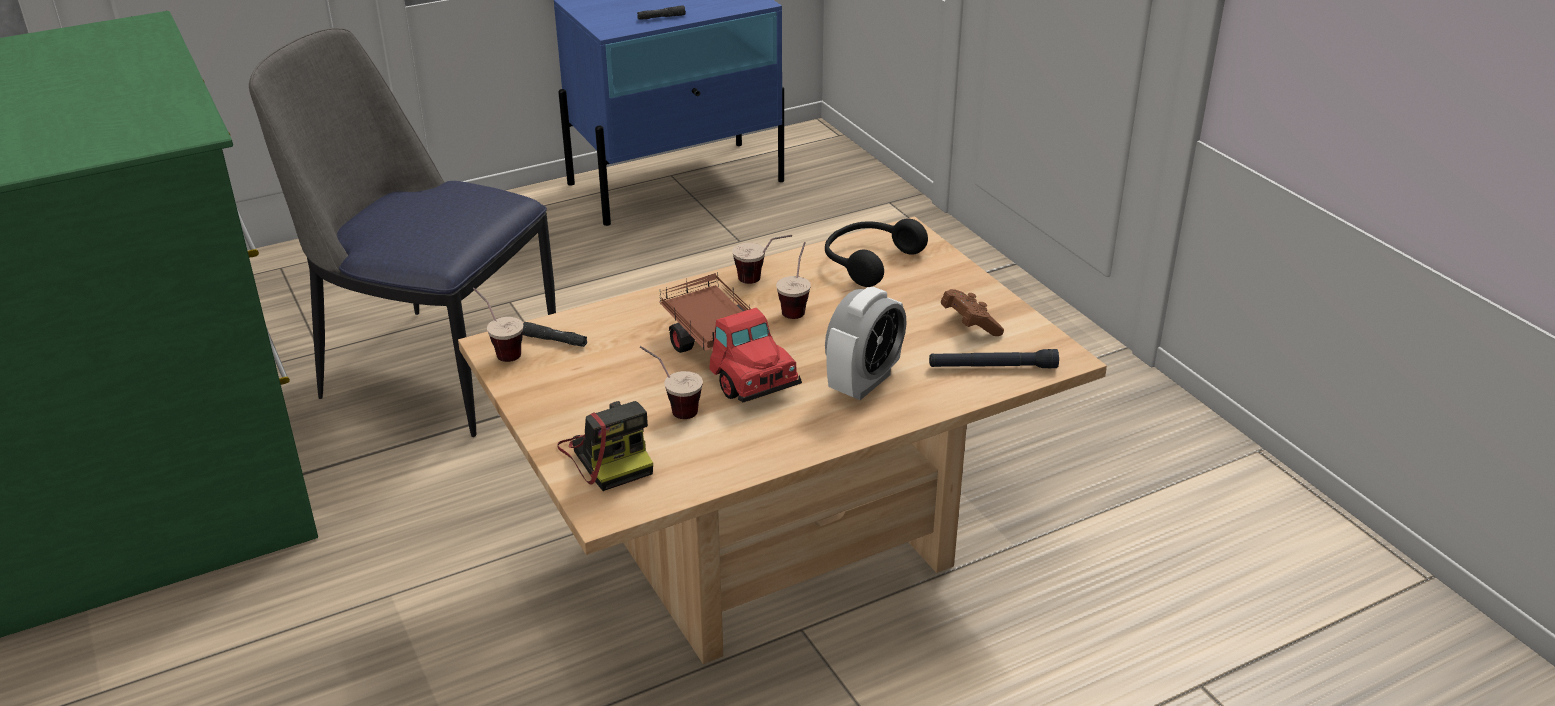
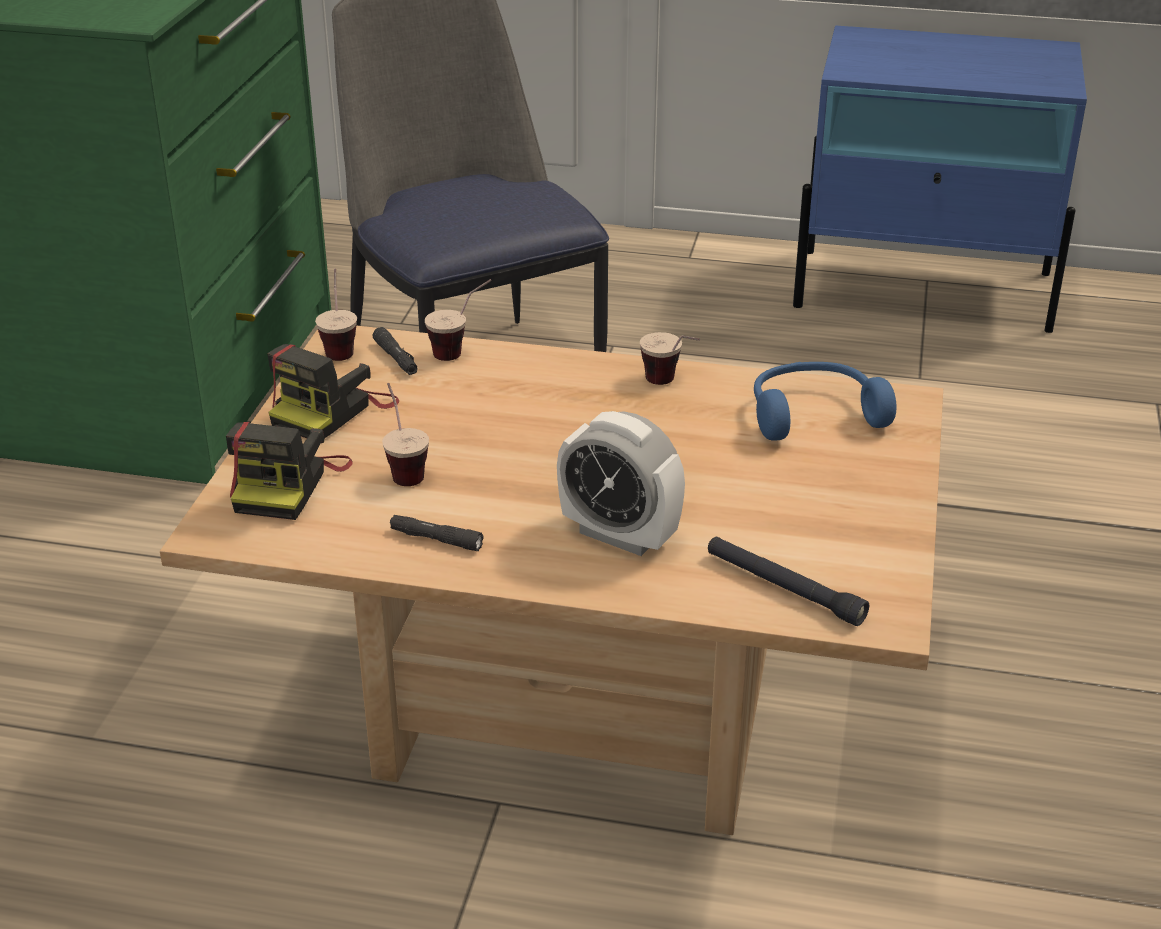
camera: 40 degrees right, 0 degrees up
black flashlight [637,5,686,20] -> black flashlight moved to [390,515,484,551]
toy truck [659,272,802,402] -> none
cup [776,242,811,319] -> cup moved to [425,279,492,361]
black headphones [825,219,928,287] -> blue headphones [754,362,897,441]
alarm clock [825,287,906,400] -> alarm clock turned 45 degrees clockwise [557,411,685,556]
brown game controller [941,289,1004,336] -> none
none -> camera [267,344,399,439]

